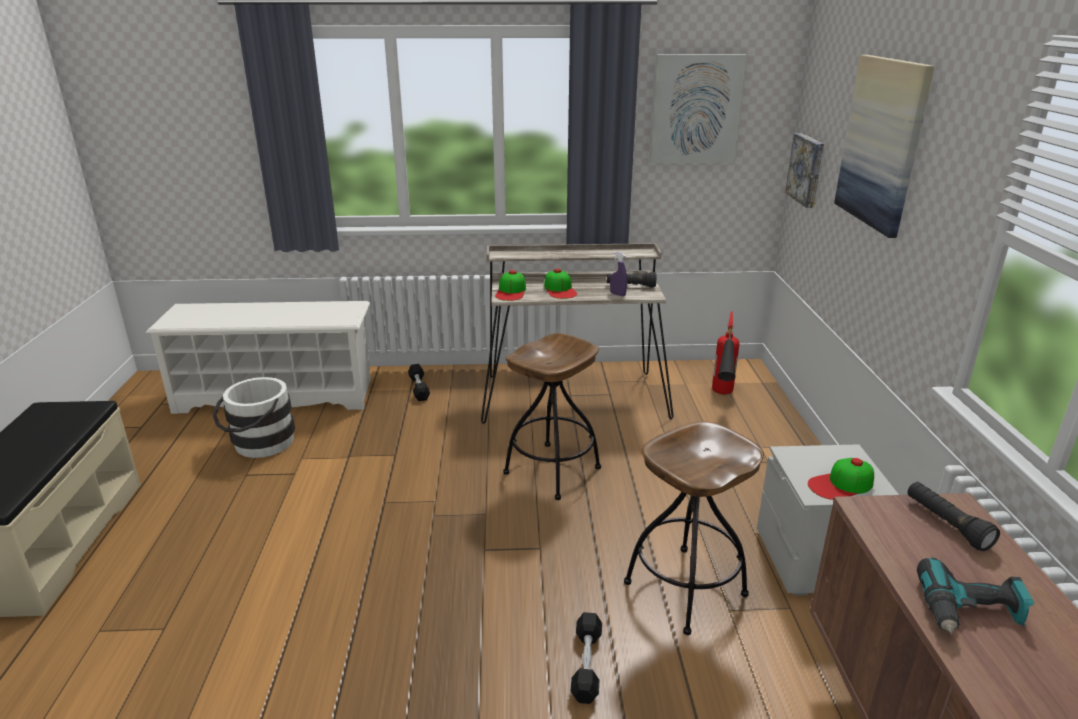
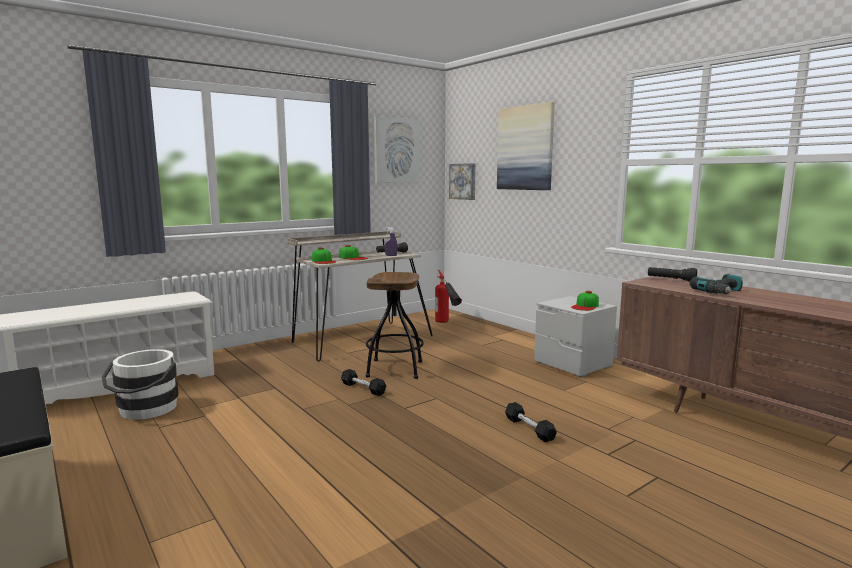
camera: 35 degrees left, 15 degrees down
black dumbbell [408,364,430,401] -> black dumbbell moved to [341,369,386,396]
brown stool [624,421,764,635] -> none

